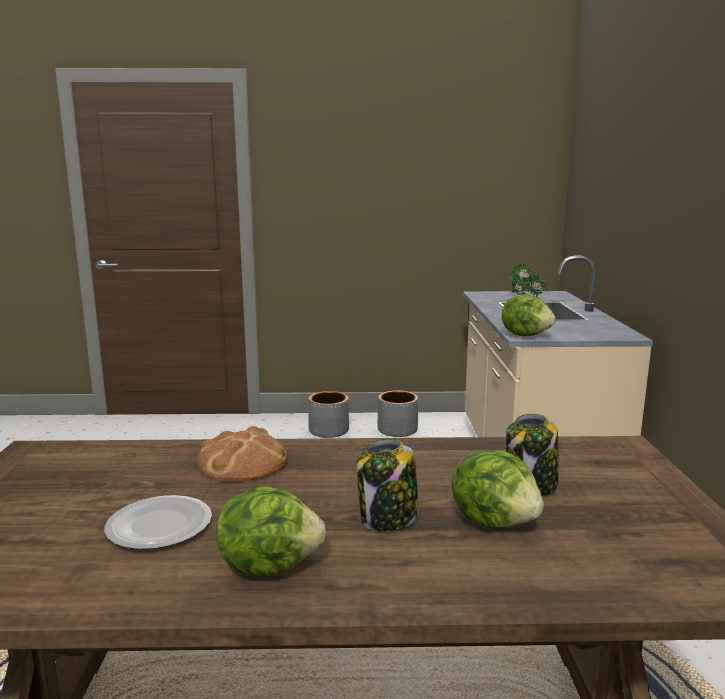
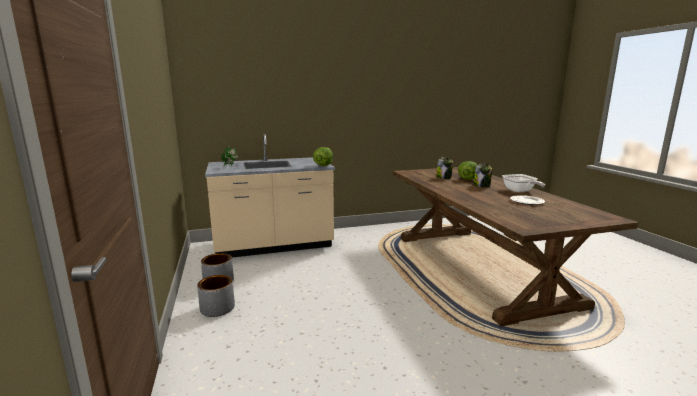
camera: 105 degrees left, 0 degrees up
bread [197,426,288,482] -> none
lettuce [216,486,326,576] -> frying pan [502,174,545,192]

